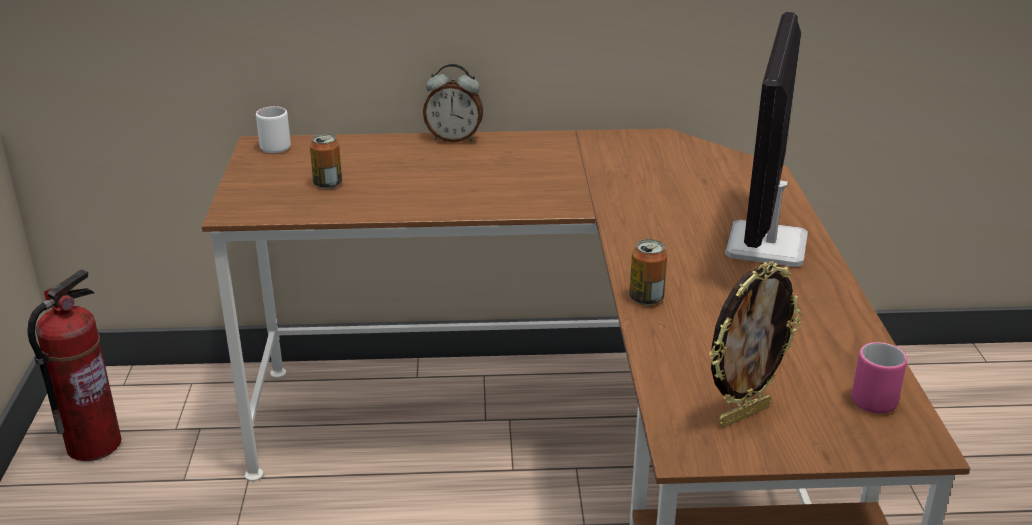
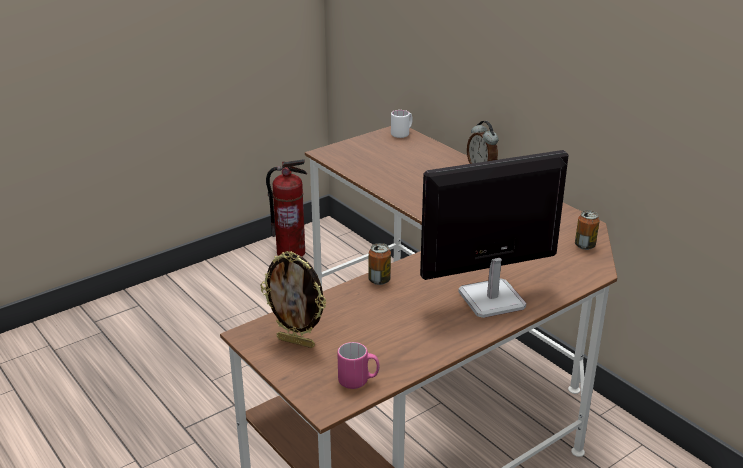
camera: 55 degrees right, 0 degrees up
can [310,133,342,189] -> can moved to [575,210,600,250]

